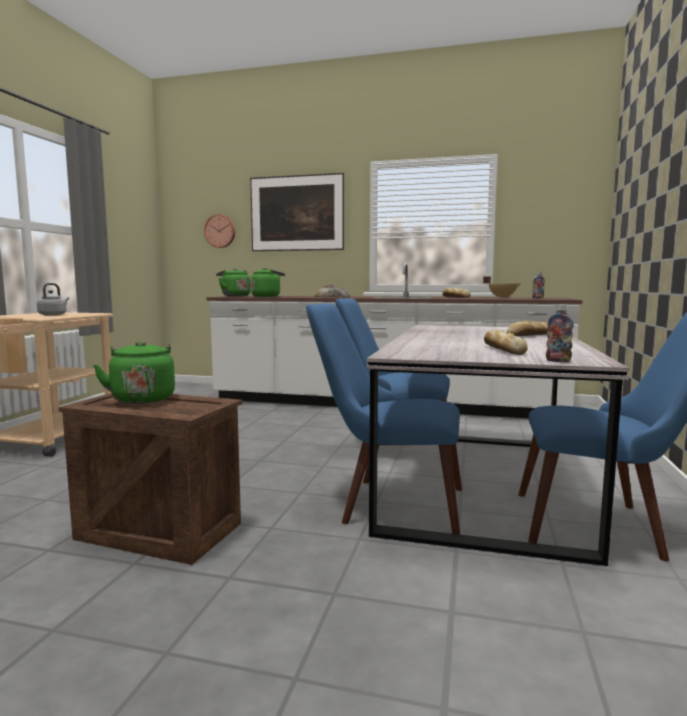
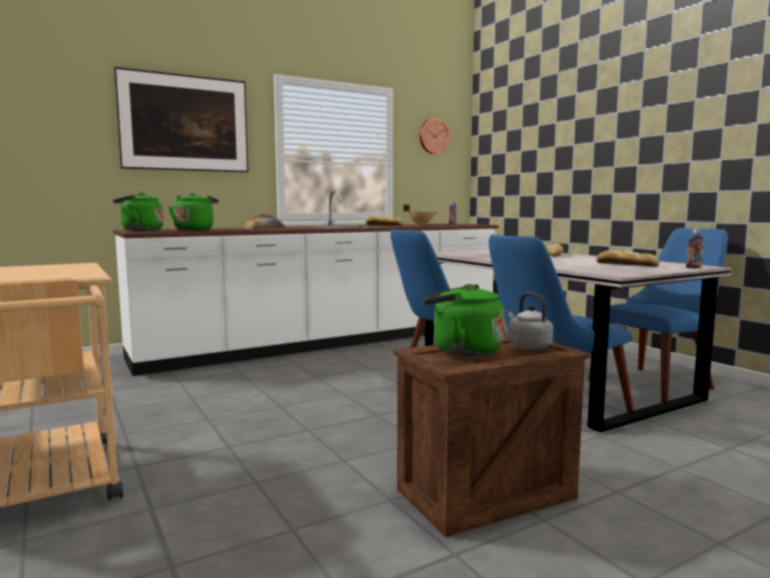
camera: 45 degrees left, 0 degrees up
grey kettle [37,283,69,316] -> grey kettle moved to [508,293,553,350]
wall clock [204,214,235,248] -> wall clock moved to [419,118,450,154]

